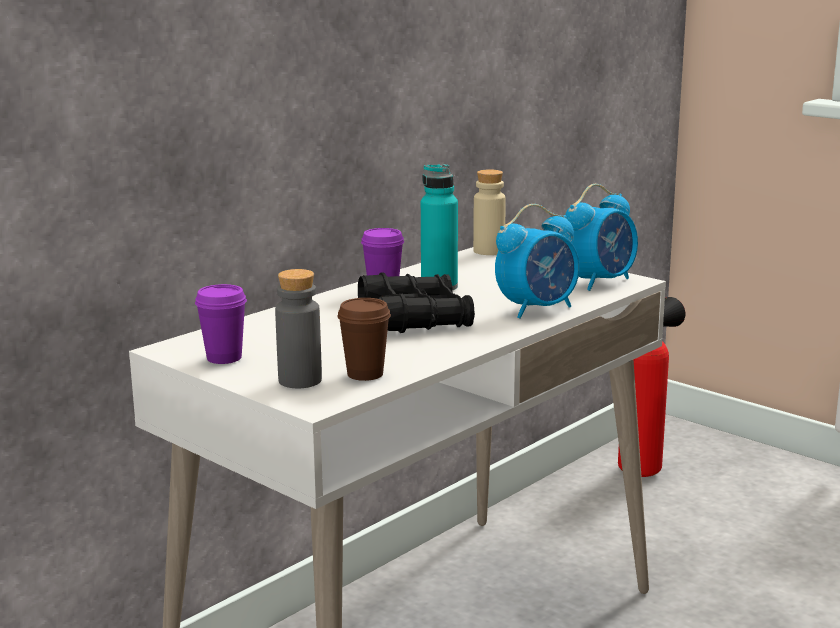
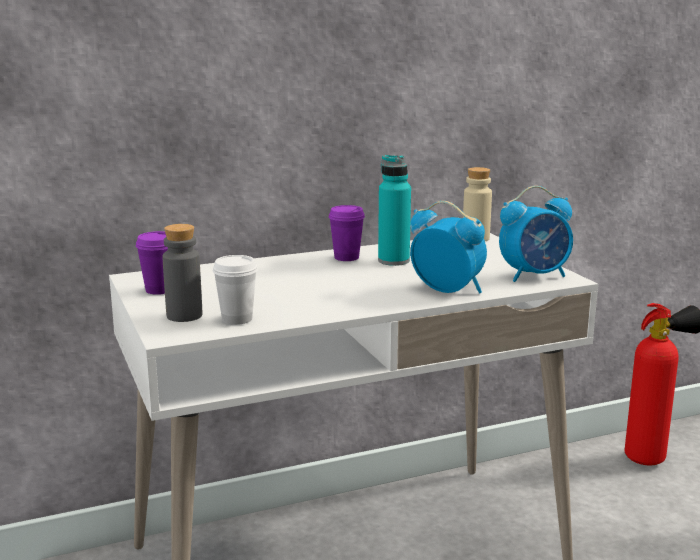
camera: 25 degrees right, 0 degrees up
brown cup [337,298,391,381] -> white cup [213,255,258,325]
black binoculars [358,272,475,333] -> none
alarm clock [495,204,579,318] -> alarm clock turned 135 degrees counterclockwise [410,201,487,294]

